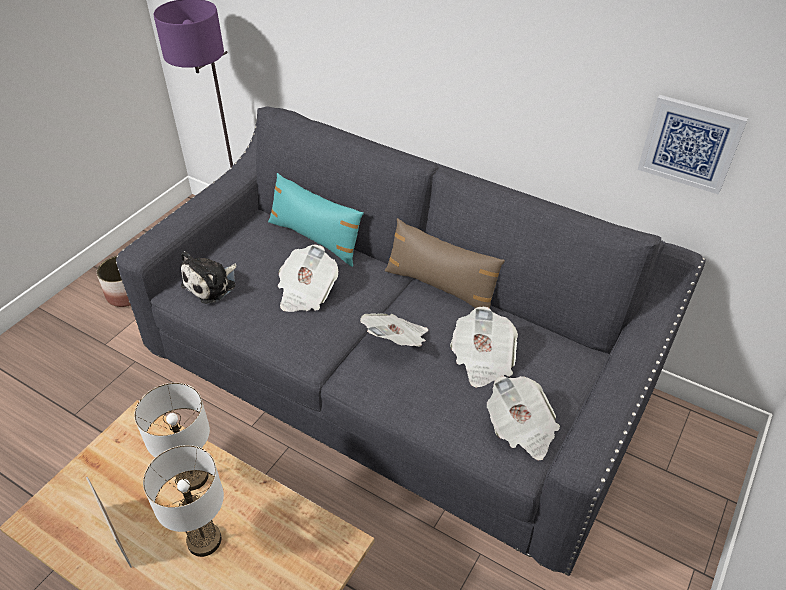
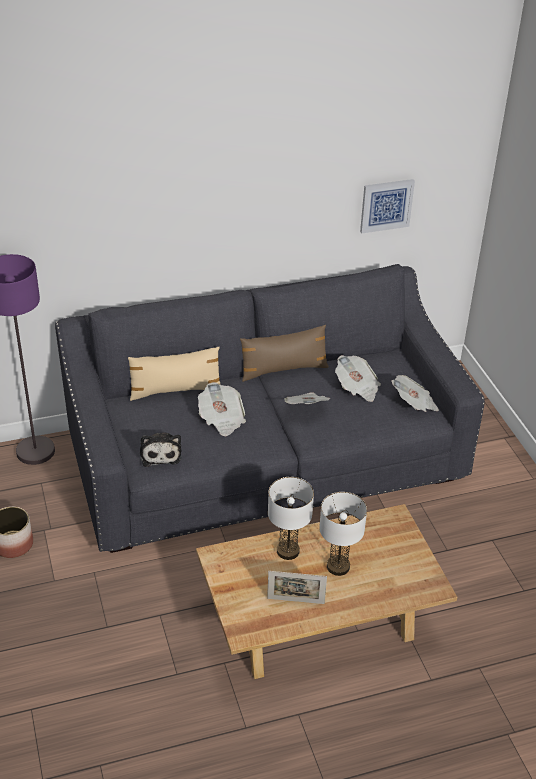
camera: 50 degrees left, 5 degrees down
turquoise pillow [268,173,364,267] -> beige pillow [128,347,220,401]

